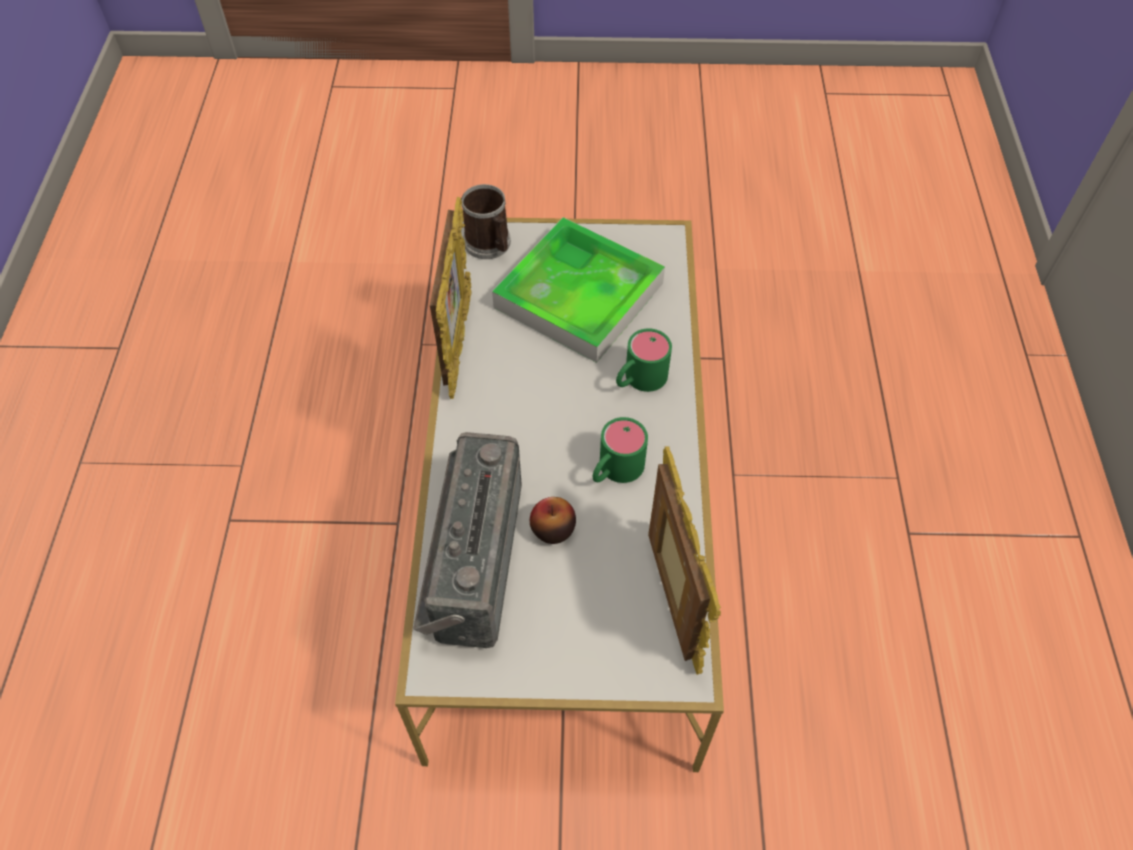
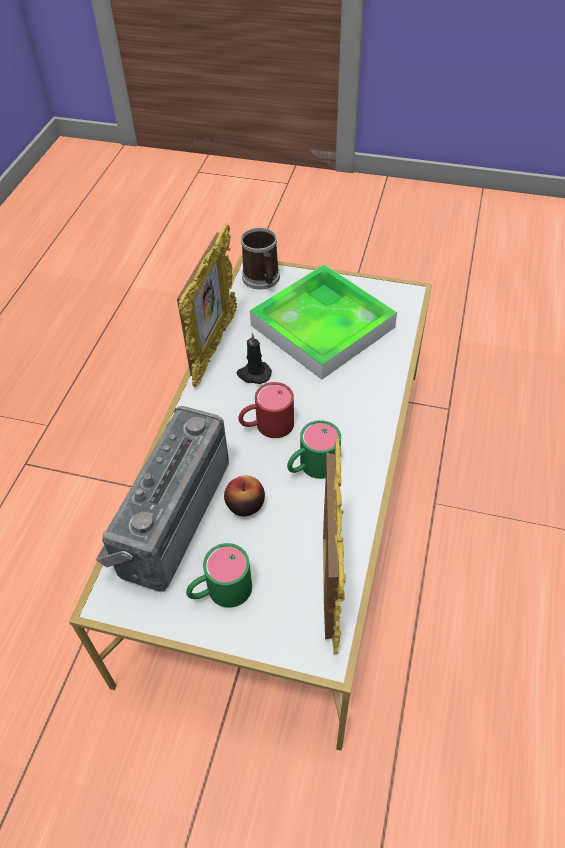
camera: 15 degrees right, 5 degrees down
green mug [616,328,672,392] -> green mug moved to [186,543,252,608]
none -> black candle [236,333,272,384]
none -> red mug [238,382,294,438]

